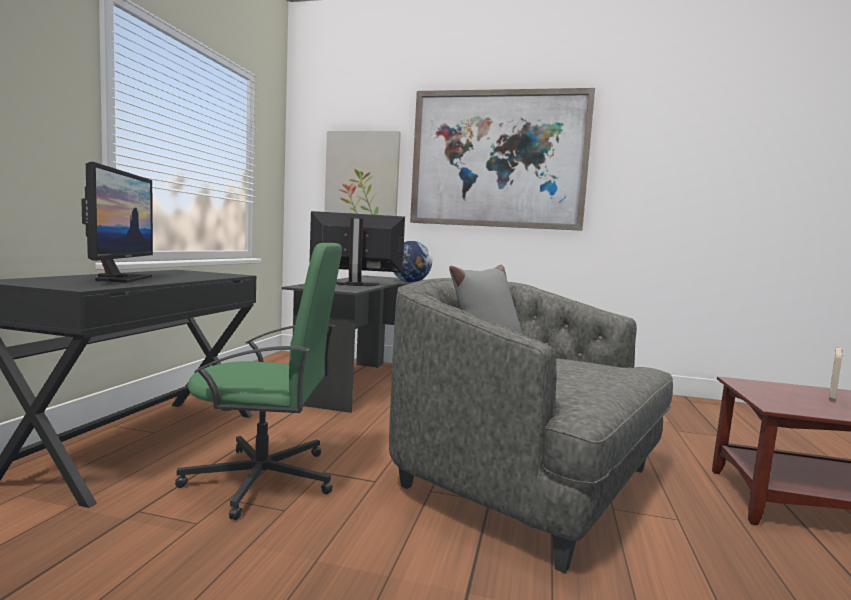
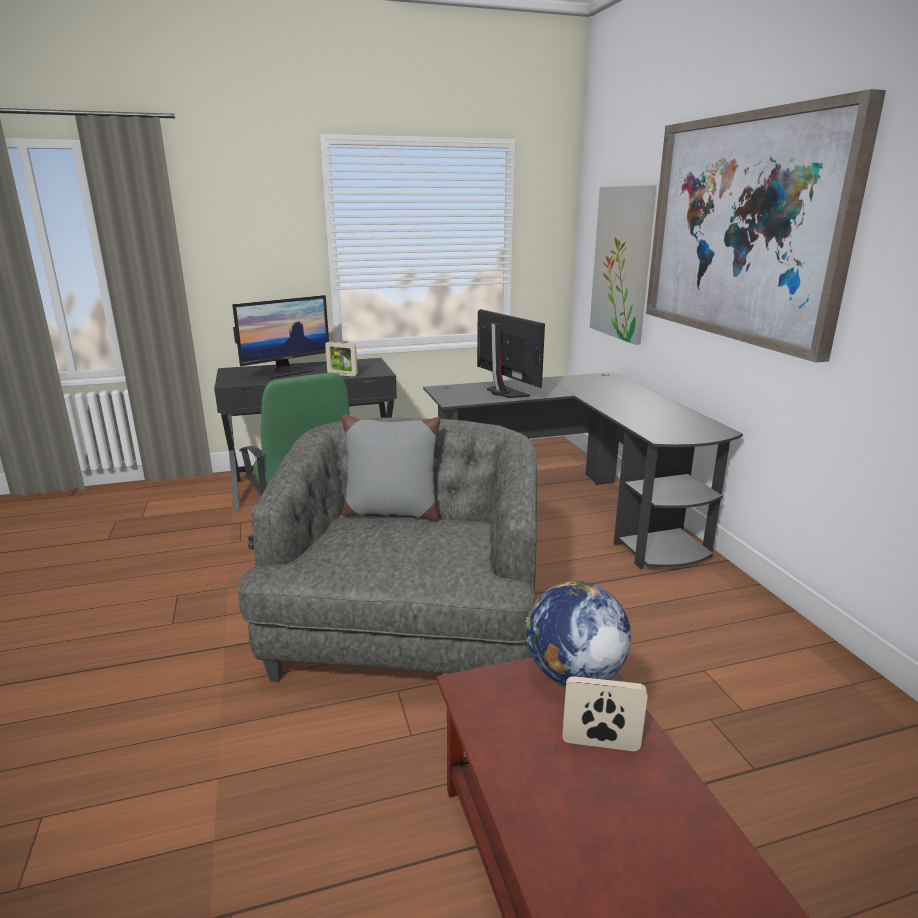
camera: 60 degrees right, 15 degrees up
globe [394,241,432,282] -> globe moved to [526,581,631,685]
none -> picture frame [325,341,358,377]

